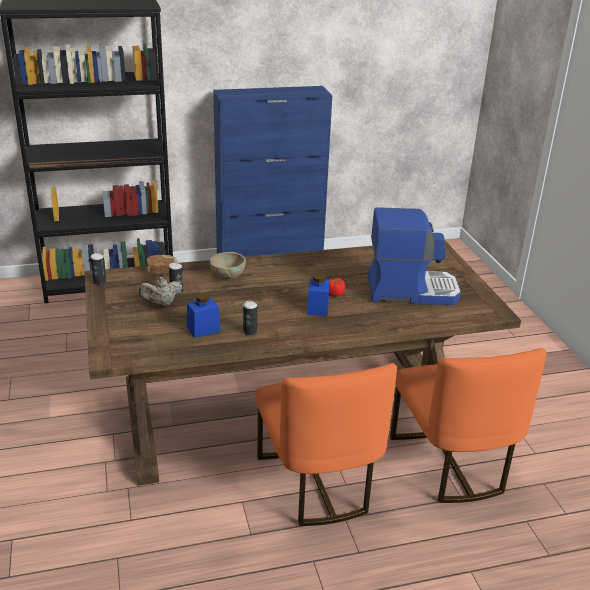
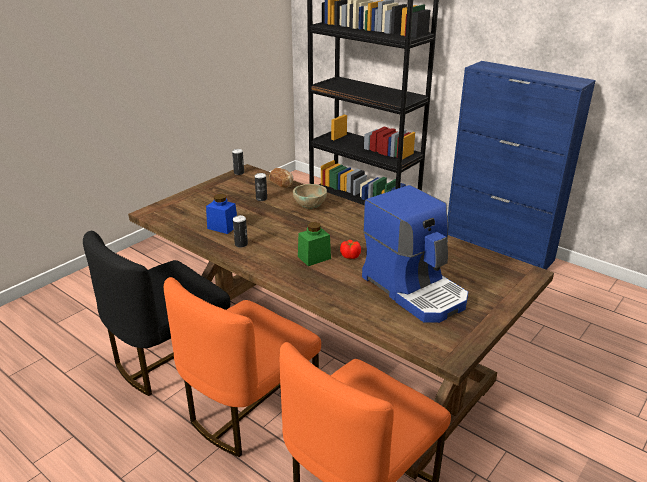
camera: 55 degrees right, 0 degrees up
beige teapot [139,277,182,306] -> none
blue jar [307,273,329,316] -> green jar [298,222,331,266]
none -> black chair [83,231,230,396]

